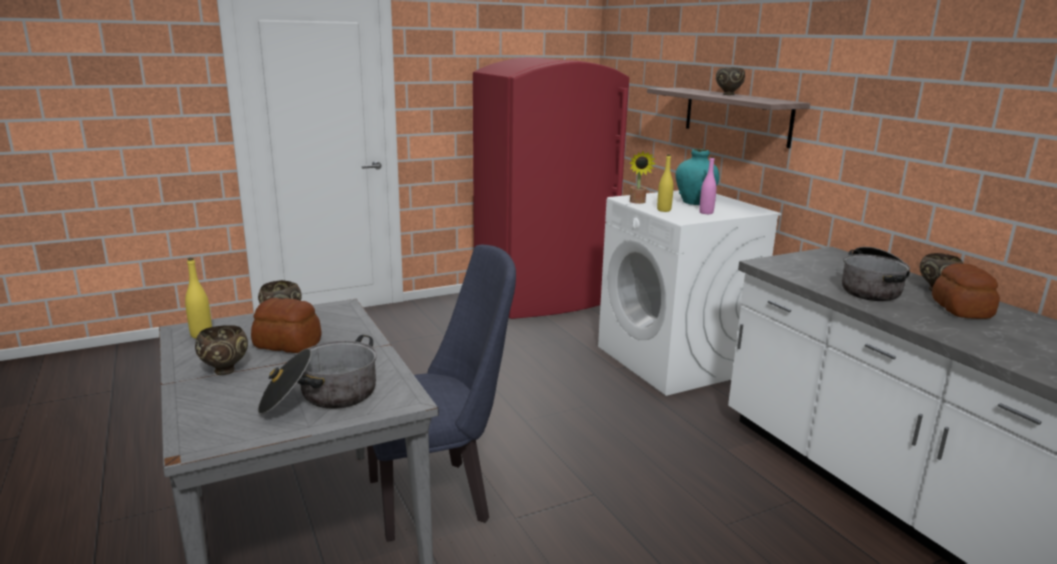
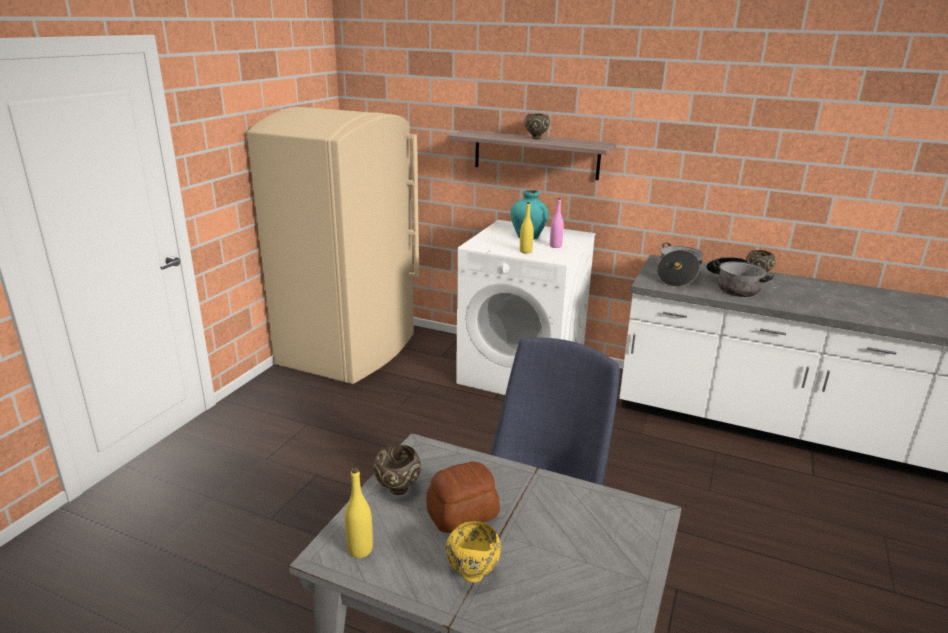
camera: 40 degrees left, 5 degrees up
brown bowl [195,325,248,375] -> yellow bowl [446,521,501,583]
cooking pot [258,335,377,415] -> cooking pot moved to [657,243,703,287]
red fridge [473,57,629,319] -> beige fridge [246,107,419,384]
potted plant [629,151,656,204] -> none
bread [932,263,1000,319] -> none

